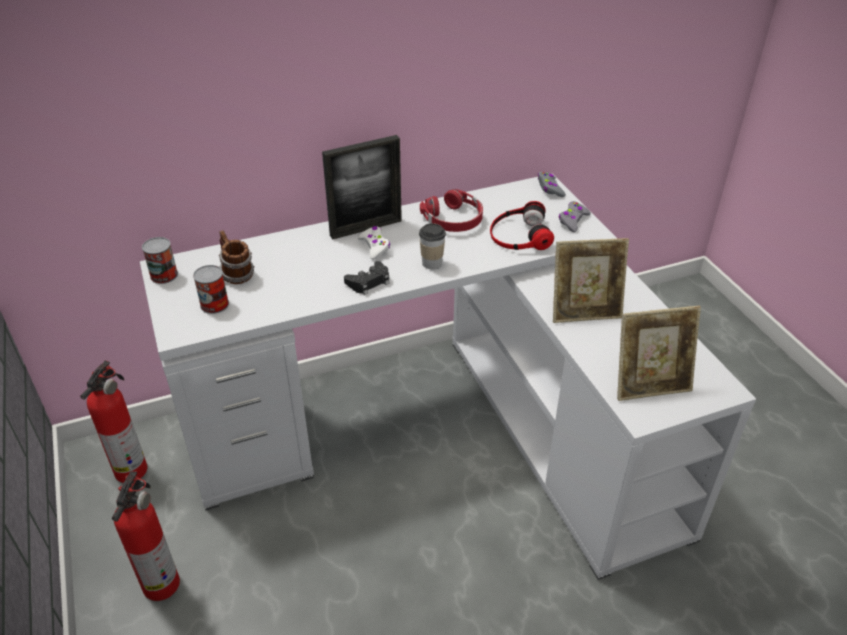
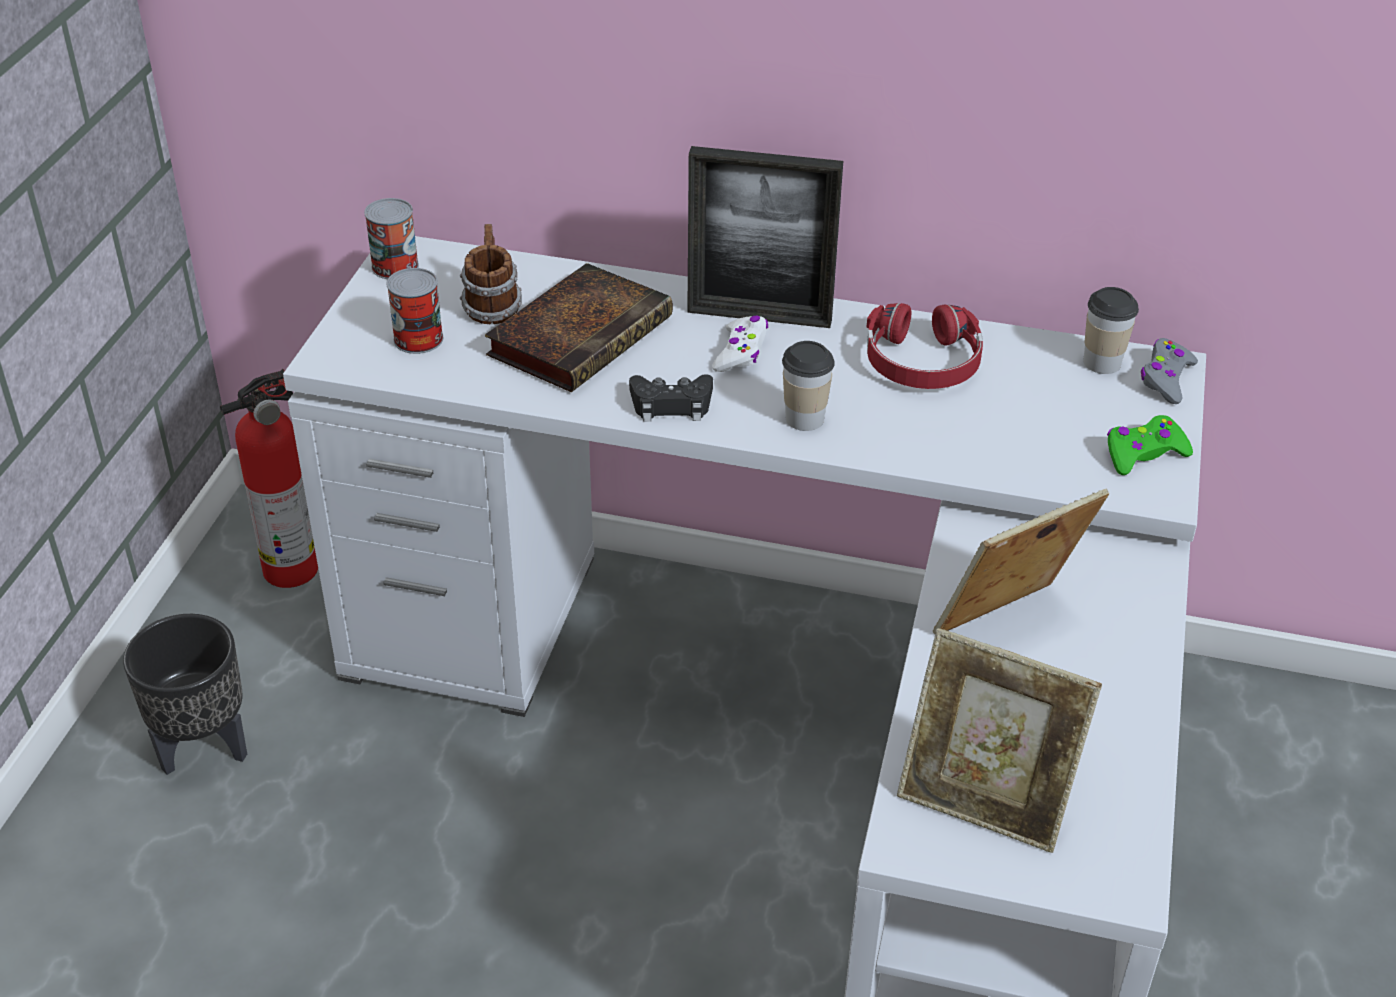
camera: 35 degrees right, 0 degrees up
fire extinguisher [112,471,180,601] -> black planter [123,614,247,775]
headphones [490,201,554,250] -> none
picture frame [553,238,629,323] -> picture frame turned 120 degrees clockwise [933,489,1109,634]
grey game controller [559,201,591,232] -> green game controller [1107,415,1193,475]
none -> book [485,263,673,392]
none -> cup [1083,287,1139,374]

